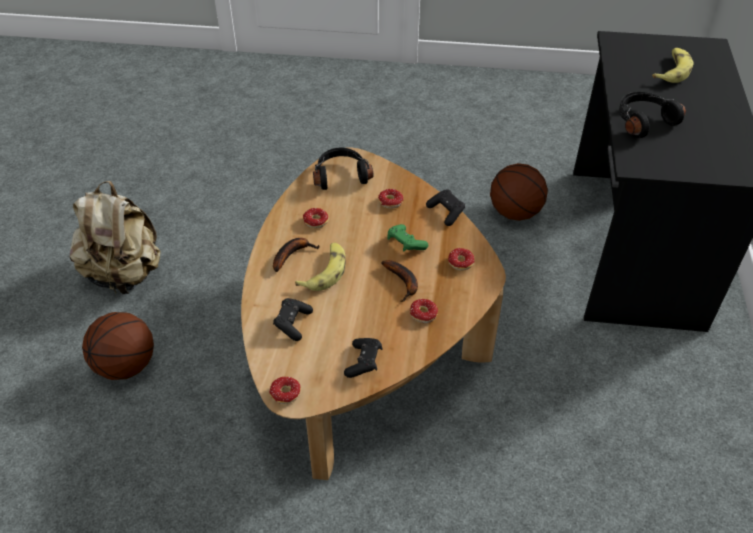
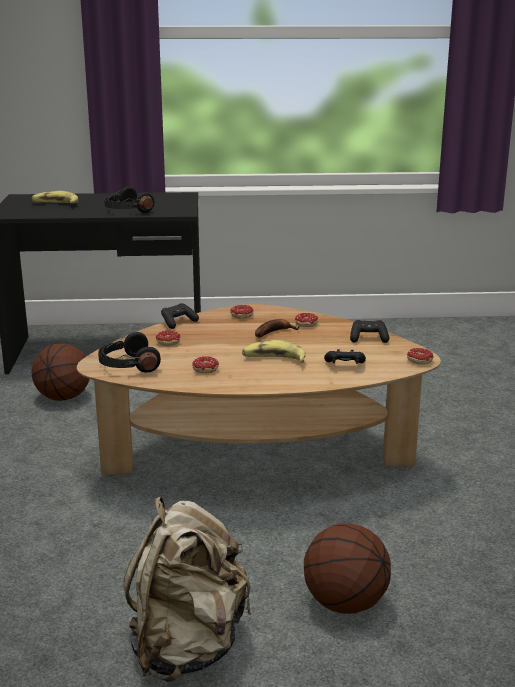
camera: 100 degrees left, 25 degrees down
banana [273,238,319,272] -> none
green game controller [387,224,428,251] -> none

